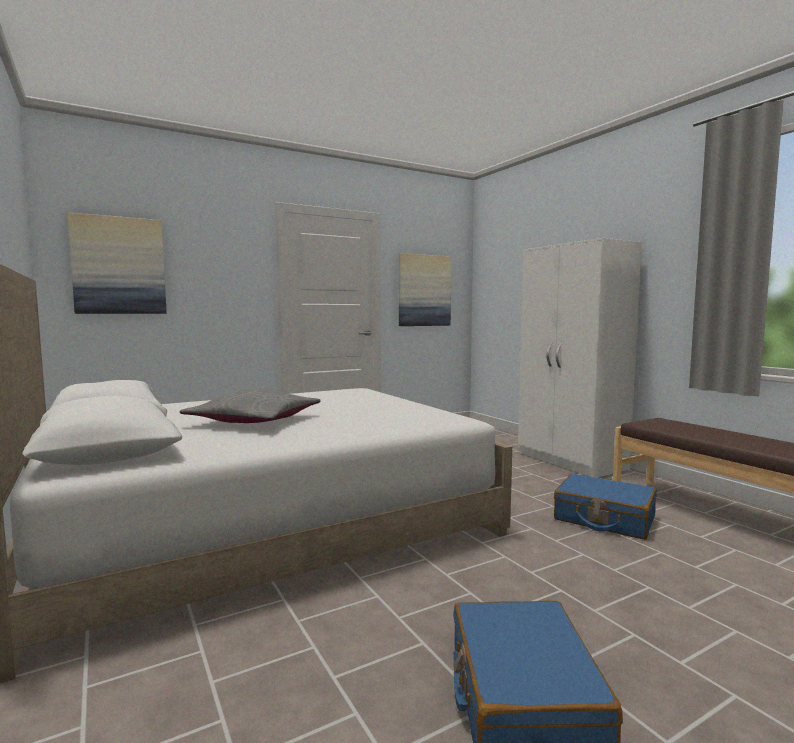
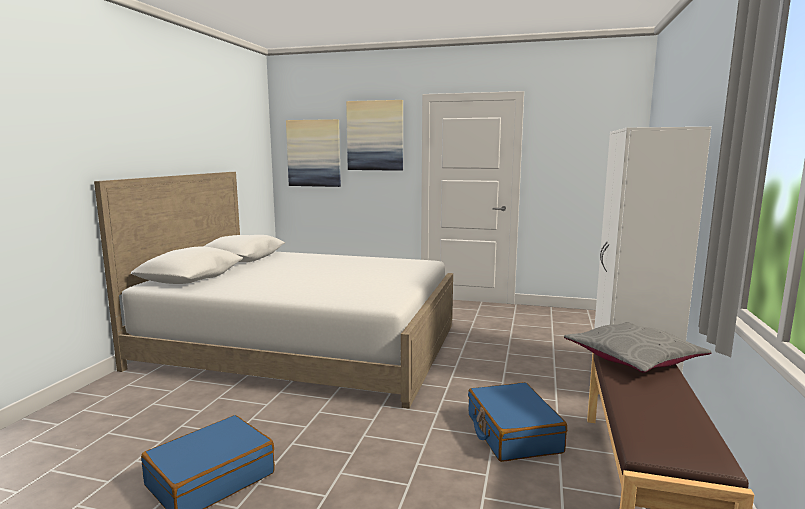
camera: 45 degrees right, 5 degrees up
grey pillow [180,389,320,423] -> grey pillow moved to [564,322,711,373]
picture [399,253,451,326] -> picture moved to [346,100,403,171]

